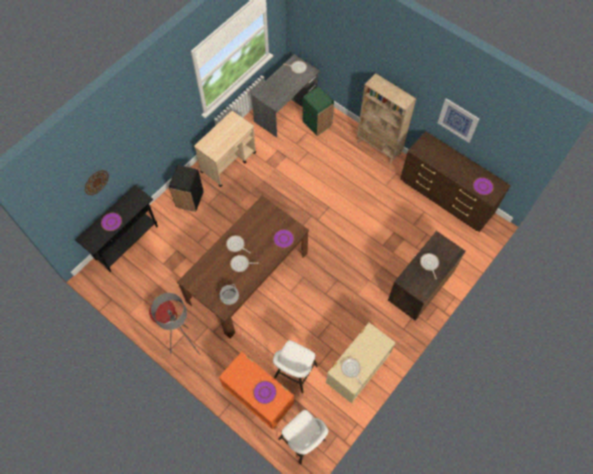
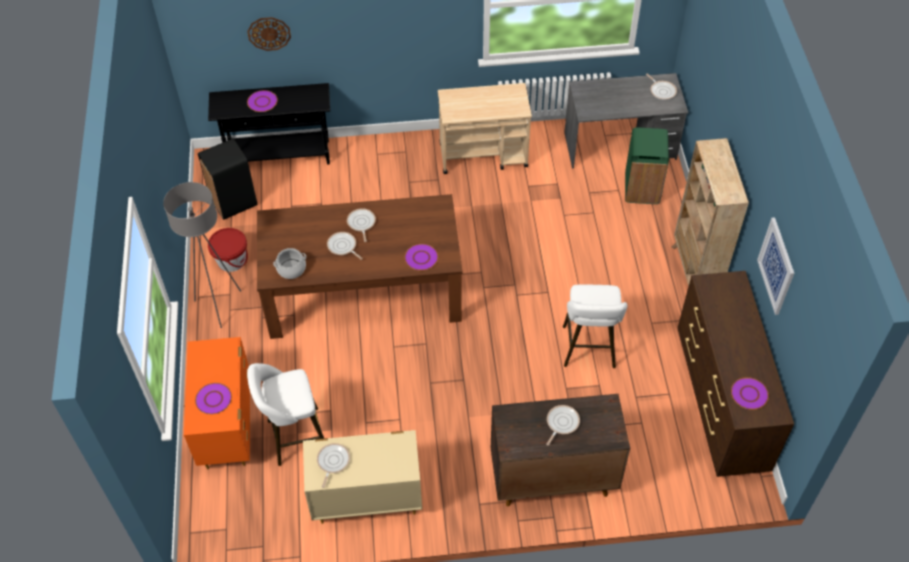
camera: 45 degrees right, 10 degrees down
black trash can [169,165,204,212] -> black trash can moved to [198,139,257,220]
white stool [278,410,328,465] -> white stool moved to [563,284,628,368]

